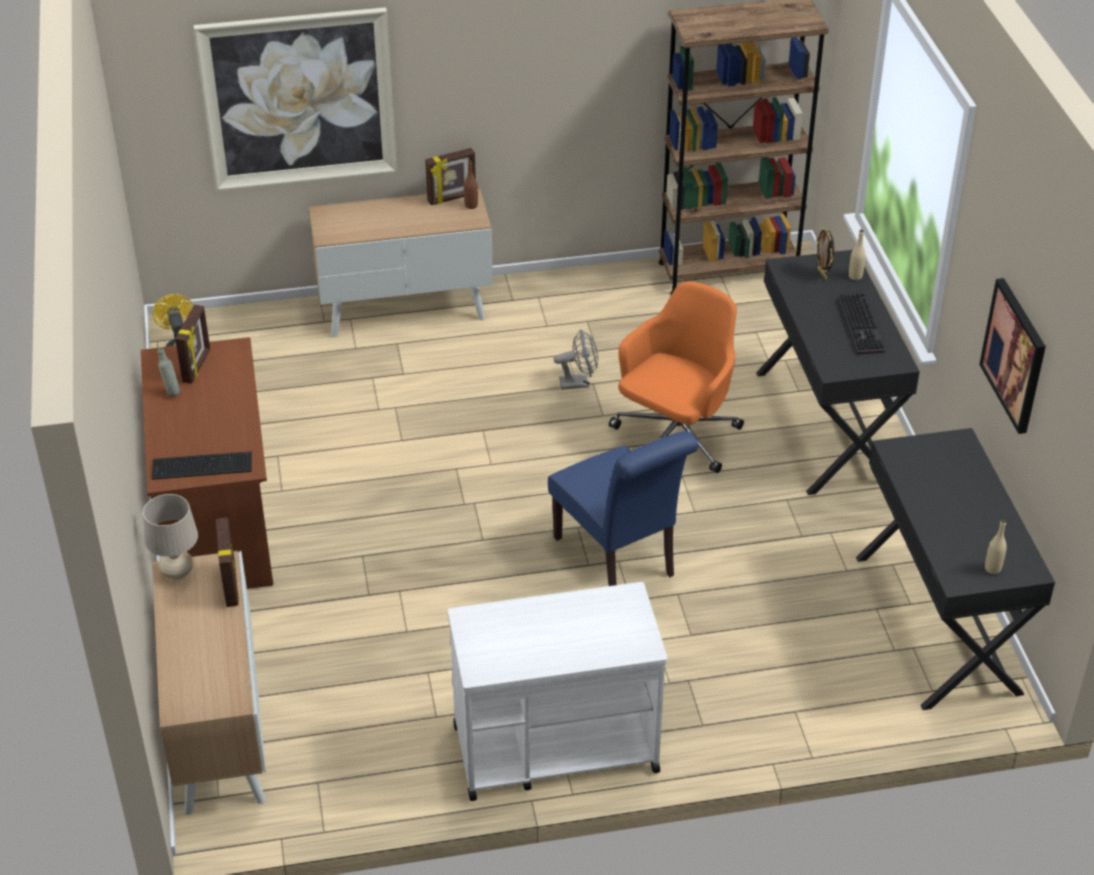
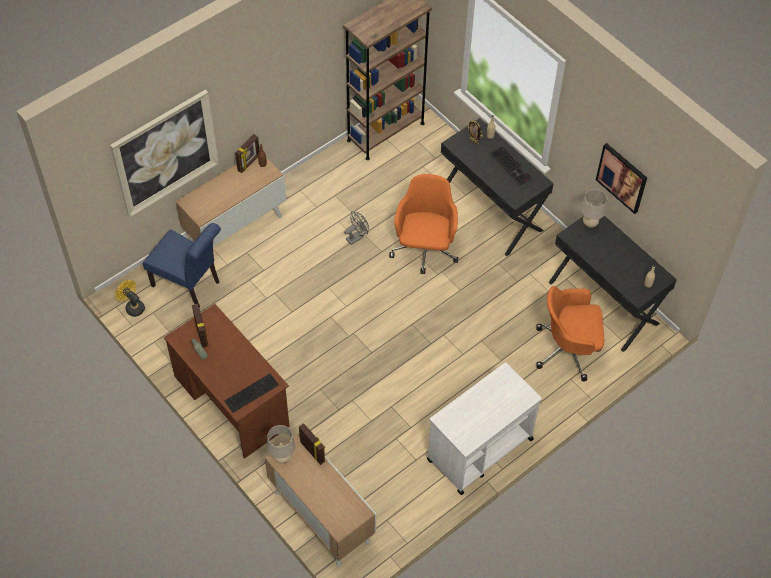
camera: 30 degrees left, 15 degrees up
blue chair [548,431,698,586] -> blue chair moved to [143,223,221,308]
none -> orange office chair [536,286,604,381]
none -> beige table lamp [581,189,607,228]

